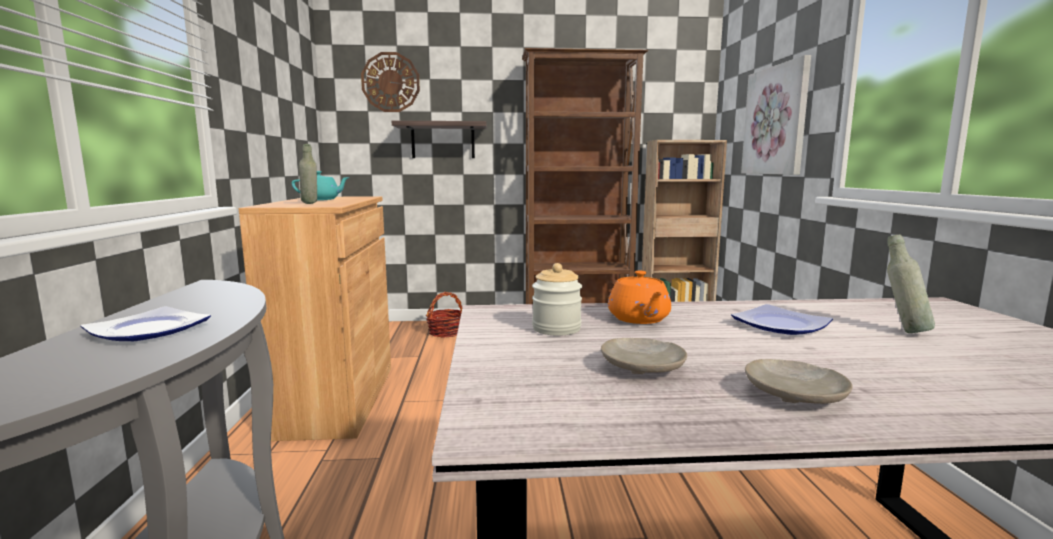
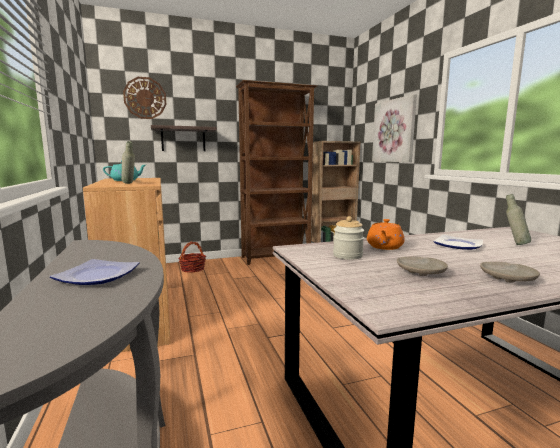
camera: 15 degrees left, 0 degrees up
orange teapot [608,271,671,324] -> orange teapot turned 45 degrees clockwise [367,219,405,250]

